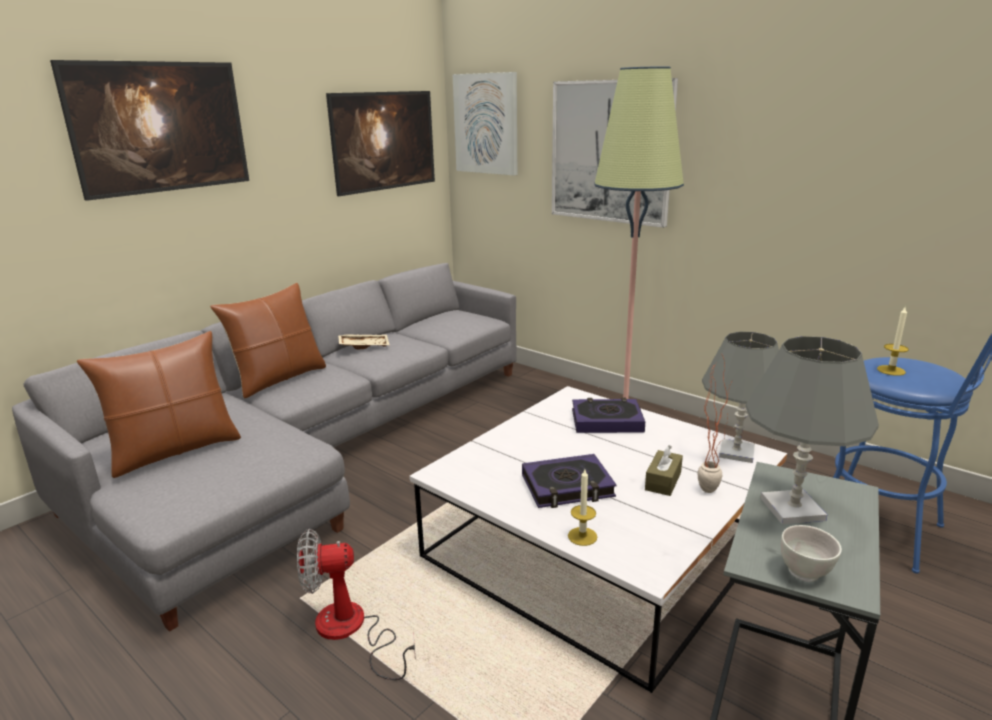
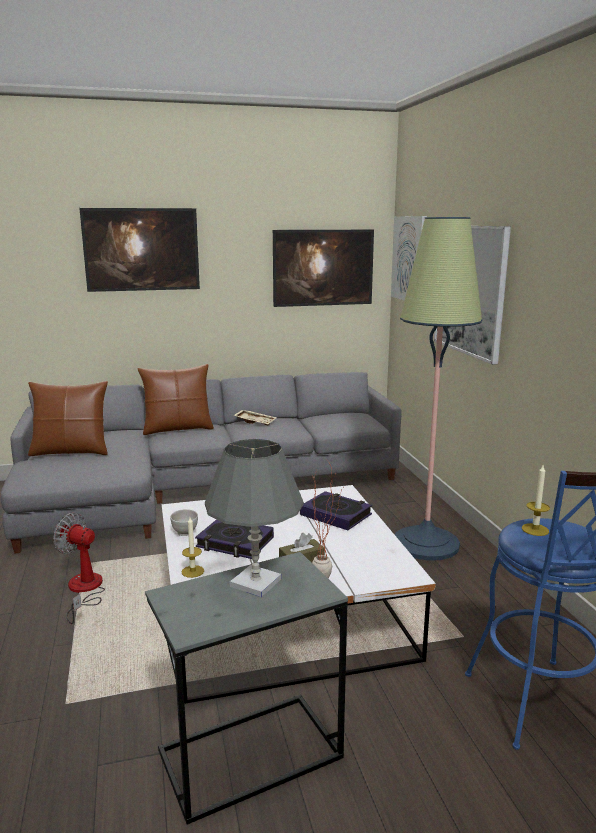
camera: 35 degrees right, 5 degrees down
grey table lamp [702,332,779,463] -> none
white bowl [781,525,842,582] -> white bowl moved to [170,509,198,536]

